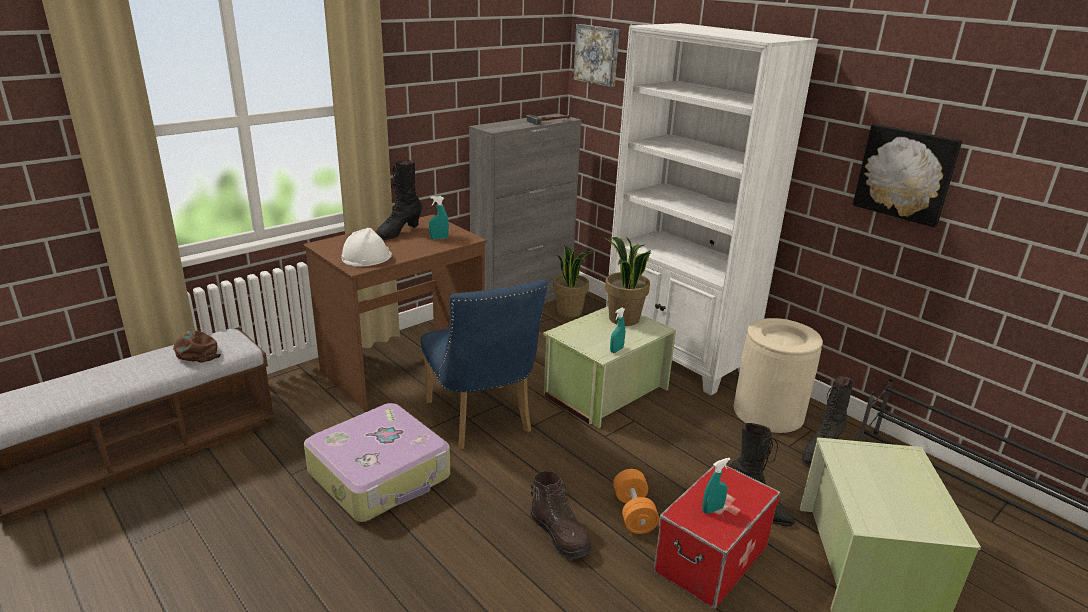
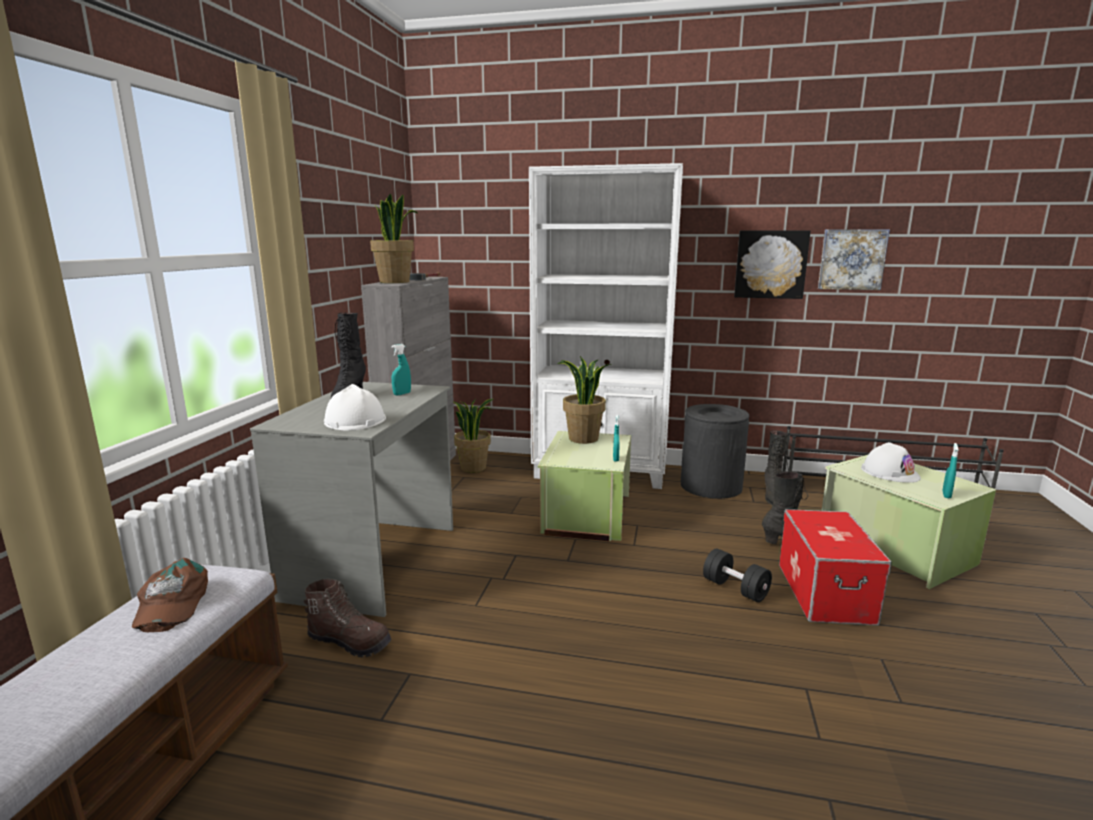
camera: 35 degrees left, 10 degrees down
brown cap [173,331,221,362] -> brown cap turned 120 degrees counterclockwise [132,558,208,632]
brown desk [303,215,487,411] -> grey desk [250,382,453,617]
suitcase [304,403,450,522] -> none
blue chair [421,280,548,450] -> none
brown boot [531,471,591,559] -> brown boot moved to [304,579,392,657]
picture [573,24,619,87] -> picture moved to [818,229,890,290]
orange dumbbell [613,469,659,534] -> black dumbbell [703,548,772,602]
turquoise spray bottle [702,458,730,514] -> turquoise spray bottle moved to [942,443,959,498]
beige trash can [734,318,823,433] -> black trash can [681,404,749,499]
none -> potted plant [370,193,417,283]
none -> white hard hat [861,442,921,483]

